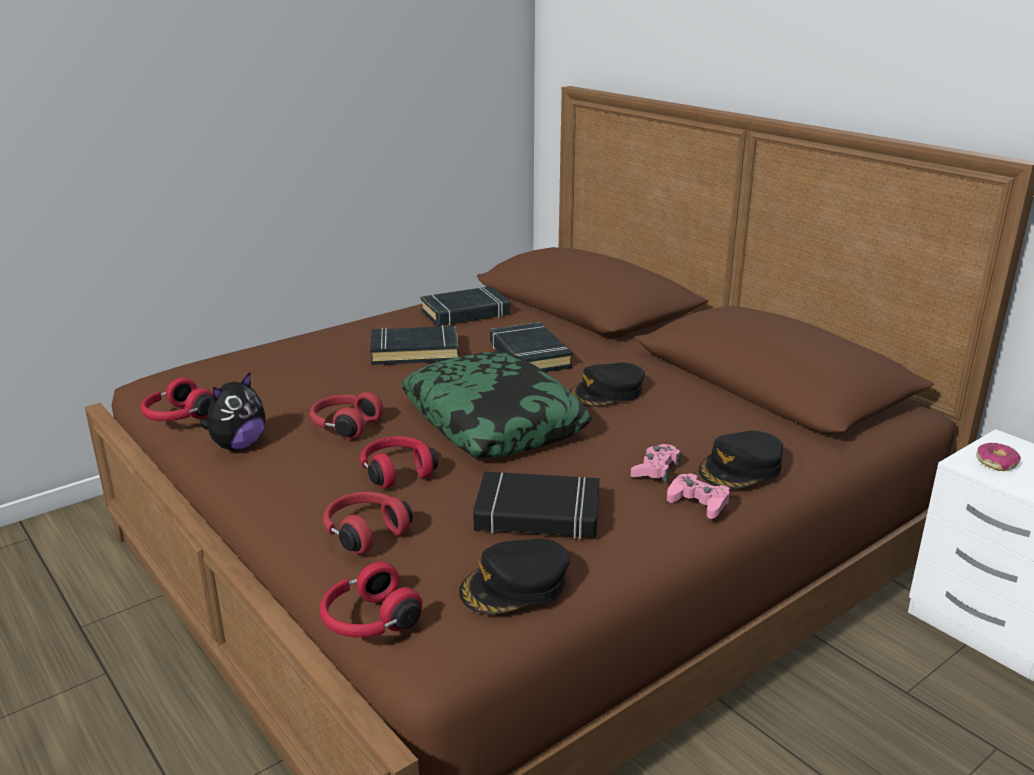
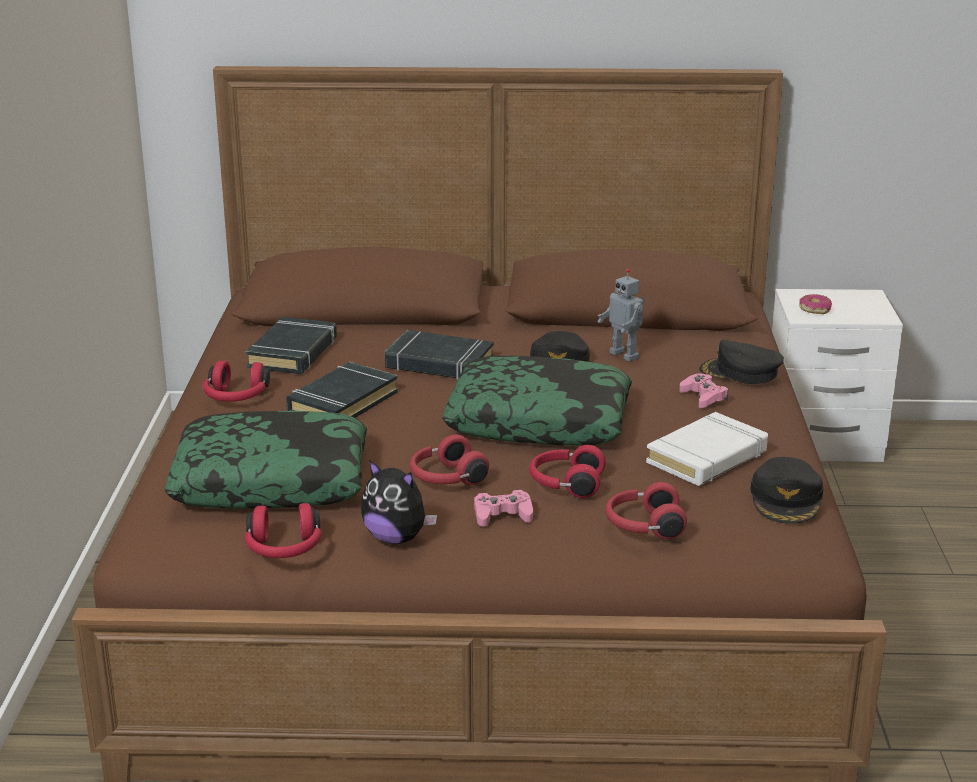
camera: 50 degrees left, 0 degrees up
plush toy [200,372,265,451] -> plush toy turned 135 degrees clockwise [361,460,437,544]
red headphones [320,561,422,638] -> red headphones moved to [203,360,270,401]
black book [473,471,600,539] -> white book [646,412,768,486]
pink game controller [667,473,730,519] -> pink game controller moved to [474,490,533,527]
black cap [699,431,783,489] -> black cap turned 105 degrees clockwise [700,340,784,384]
none -> pillow [165,411,367,509]
none -> toy robot [598,269,645,362]

